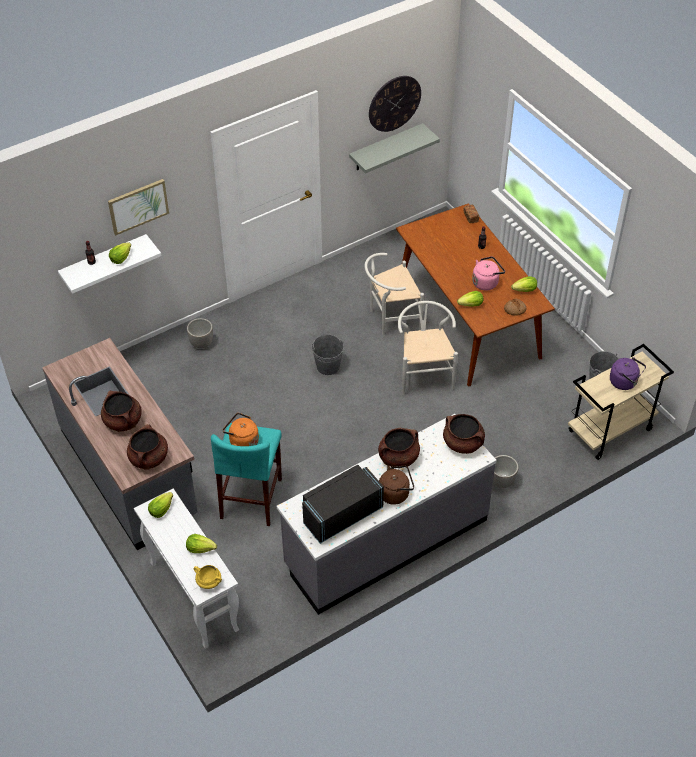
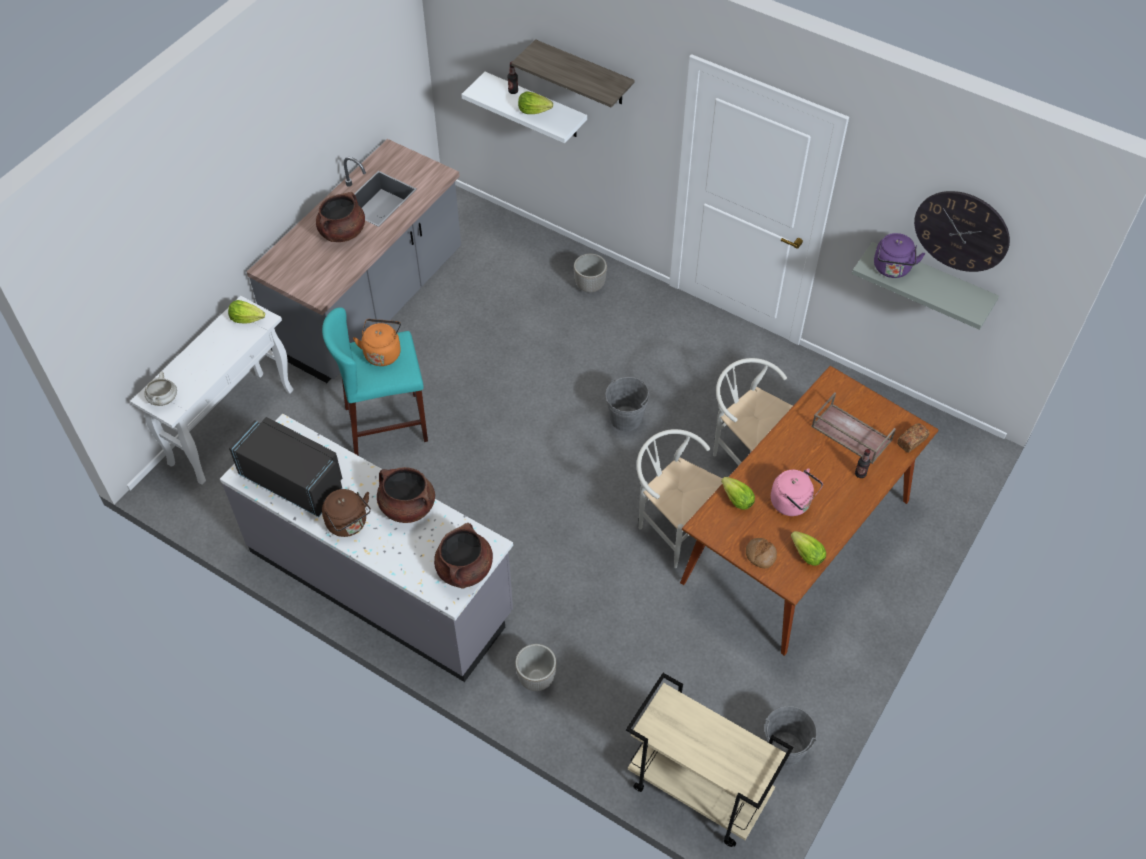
camera: 65 degrees right, 5 degrees up
picture [108,179,169,235] -> shelf [511,39,635,107]
brown cooking pot [127,424,168,469] -> none
lettuce [186,534,217,553] -> none
yellow cooking pot [193,565,222,589] -> white cooking pot [145,372,177,406]
white chair [398,301,458,395] -> white chair turned 105 degrees counterclockwise [637,429,722,568]
purple kettle [610,357,646,390] -> purple kettle moved to [874,233,925,278]
none -> brown tray [811,393,896,464]

